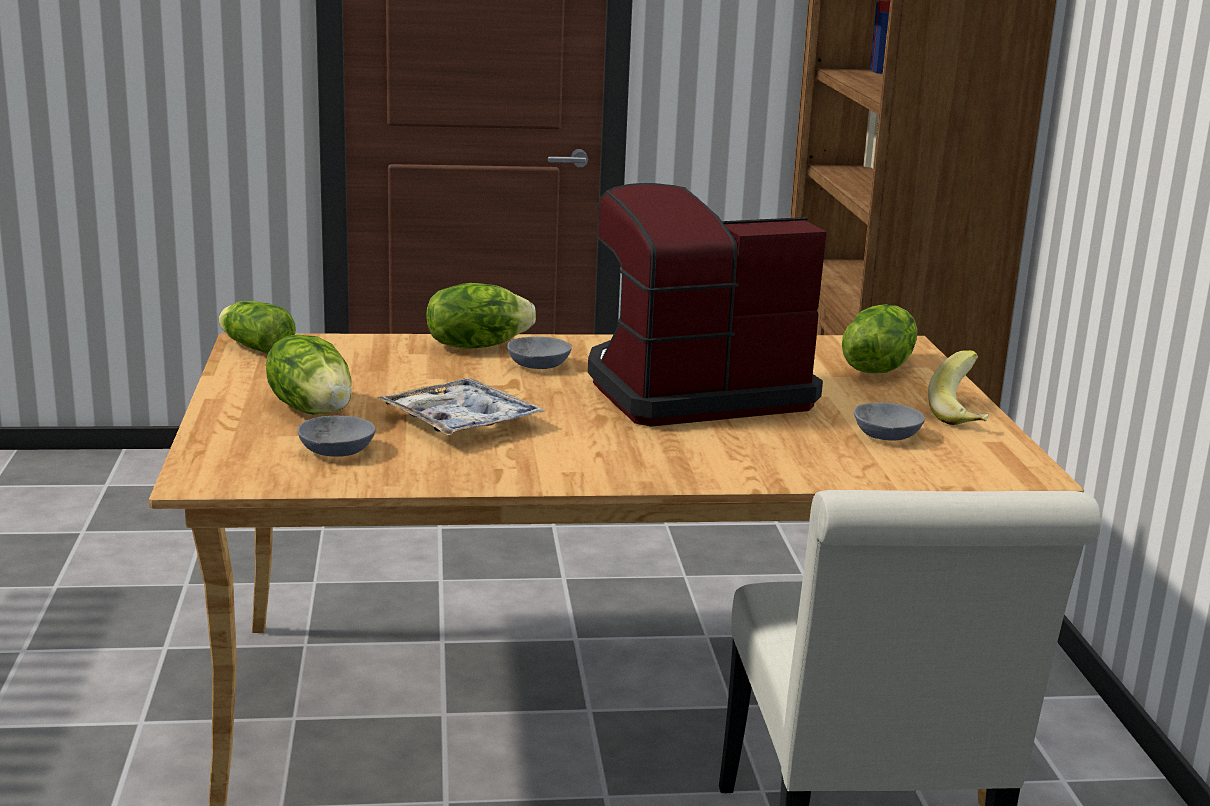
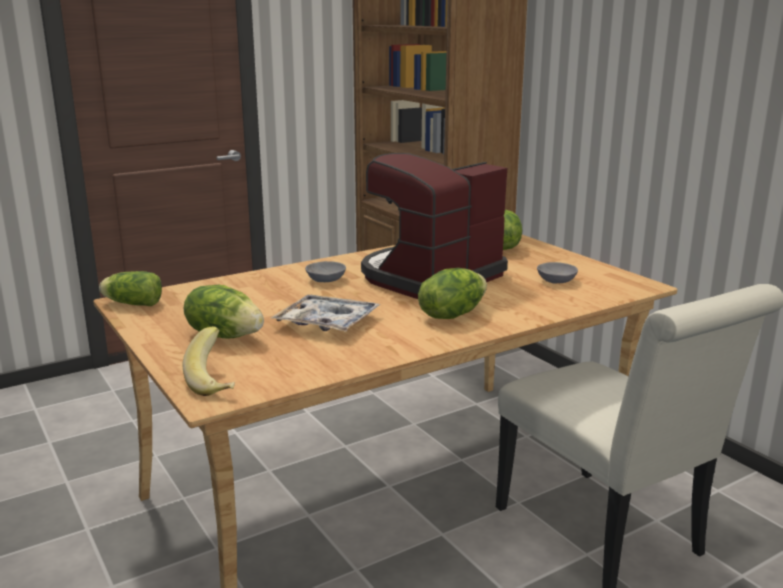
camera: 25 degrees left, 0 degrees up
grey bowl [297,416,375,457] -> none
lettuce [426,283,536,349] -> lettuce moved to [418,268,487,319]
banana [928,350,989,425] -> banana moved to [183,326,235,396]

